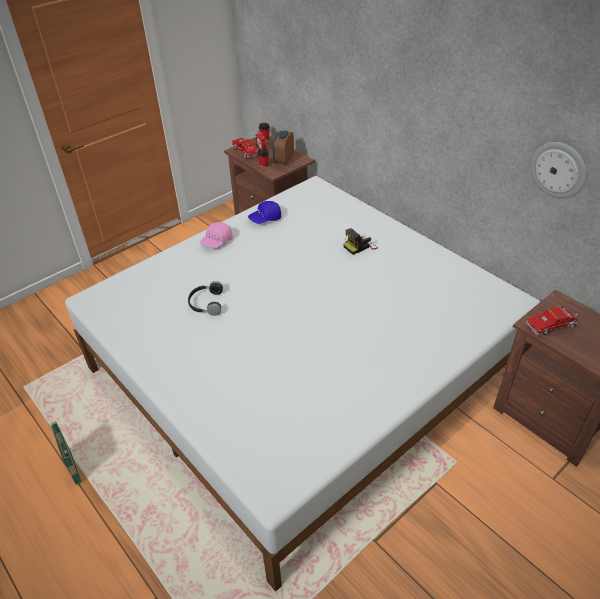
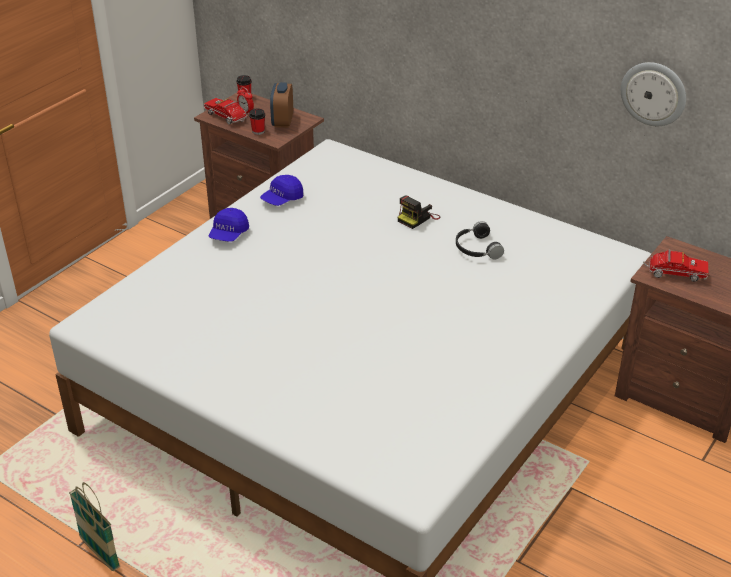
camera: 15 degrees left, 5 degrees down
black headphones [188,281,223,316] -> black headphones moved to [456,221,504,260]
pink cap [200,222,233,248] -> blue cap [209,208,249,242]
toy truck [526,306,578,335] -> toy truck turned 135 degrees counterclockwise [643,250,709,282]

